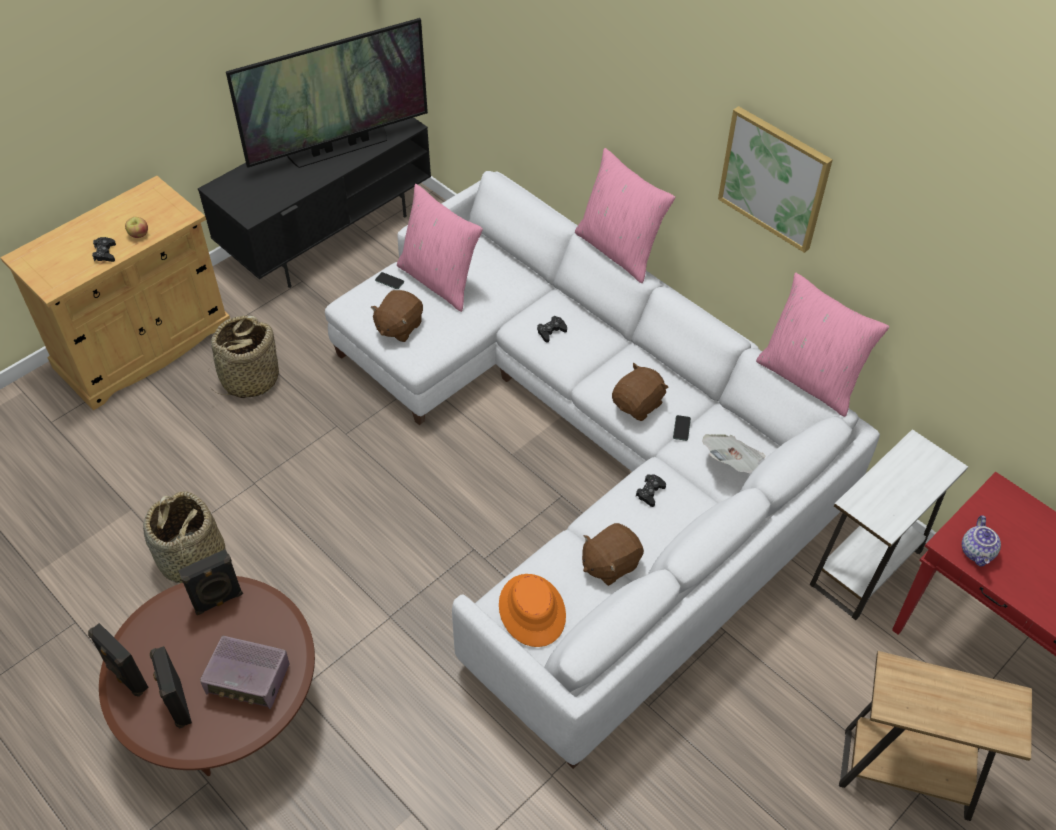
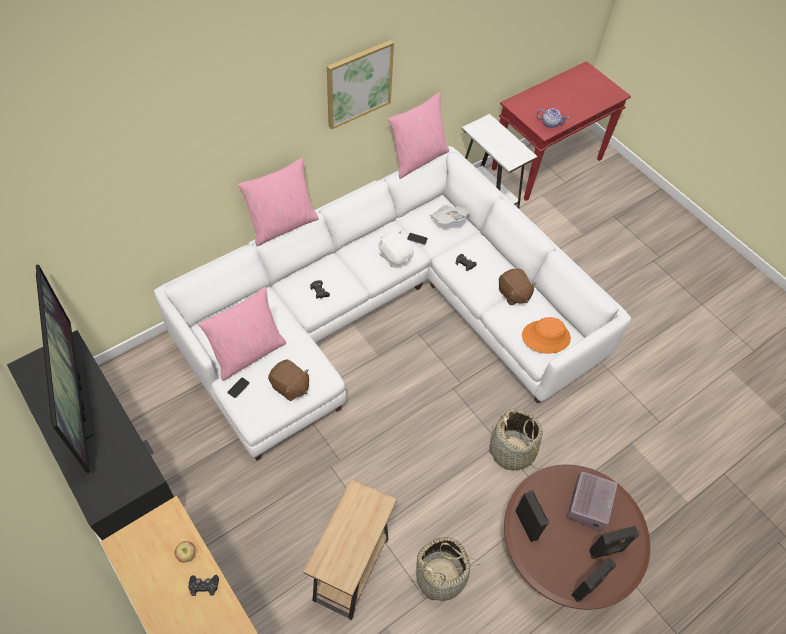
camera: 85 degrees left, 5 degrees up
basket [210,315,279,398] -> basket moved to [489,409,542,471]
brown plush toy [612,363,669,421] -> white plush toy [378,230,414,267]
brown side table [839,651,1032,821] -> brown side table moved to [303,479,397,620]

